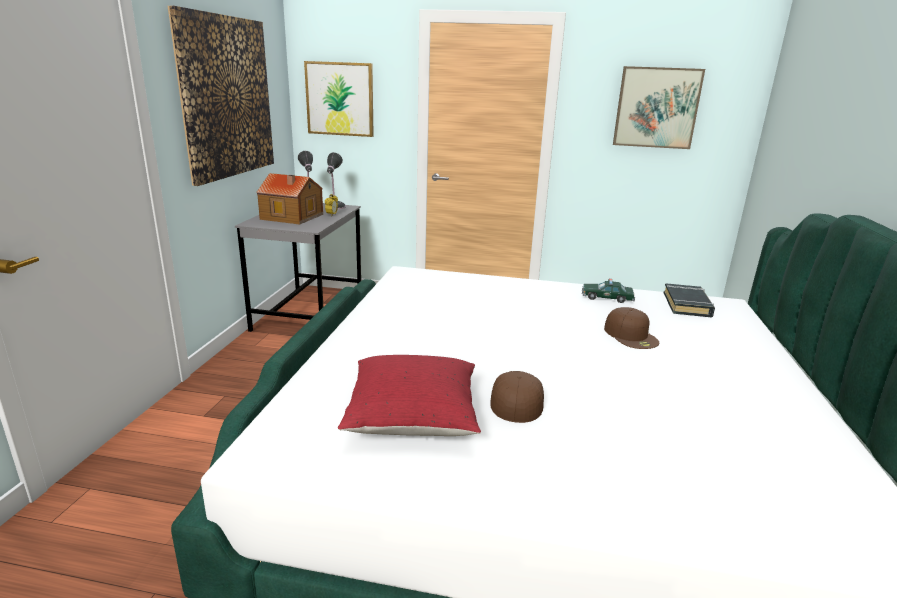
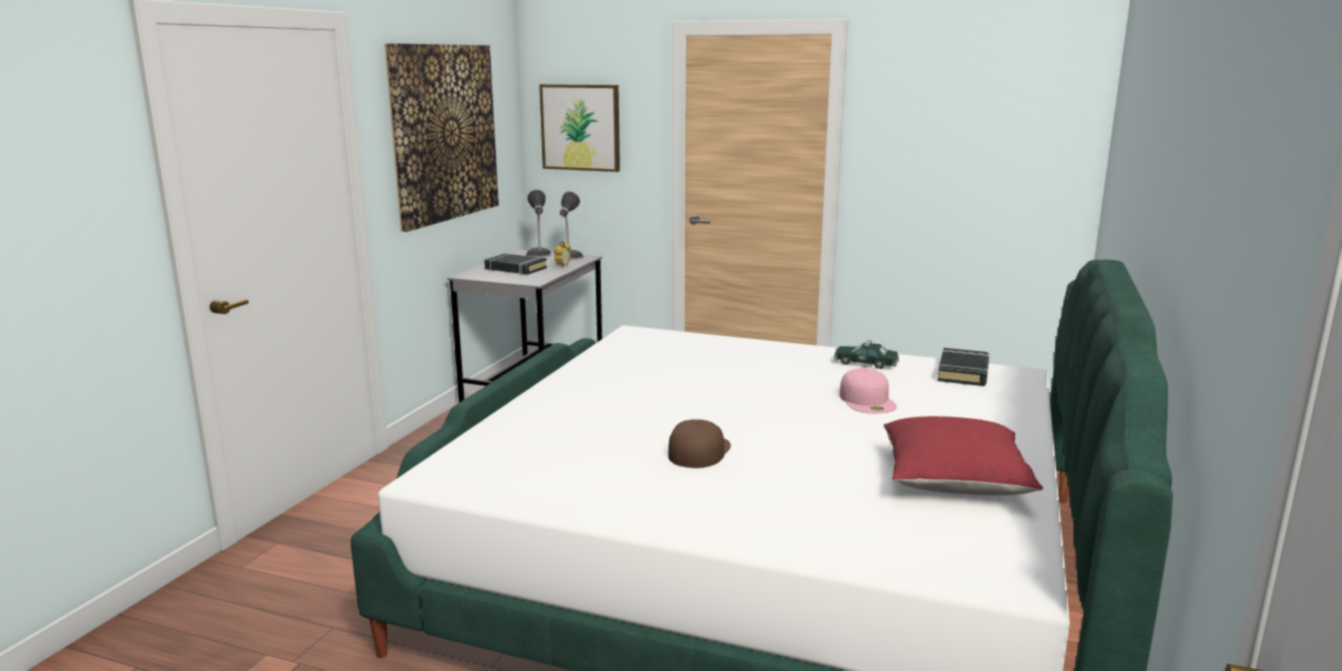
camera: 10 degrees right, 5 degrees down
toy house [256,173,323,225] -> black book [484,253,547,274]
red pillow [338,355,481,436] -> red pillow moved to [884,416,1043,495]
brown cap [604,307,659,349] -> pink cap [839,368,897,413]
picture [613,66,705,149] -> none

